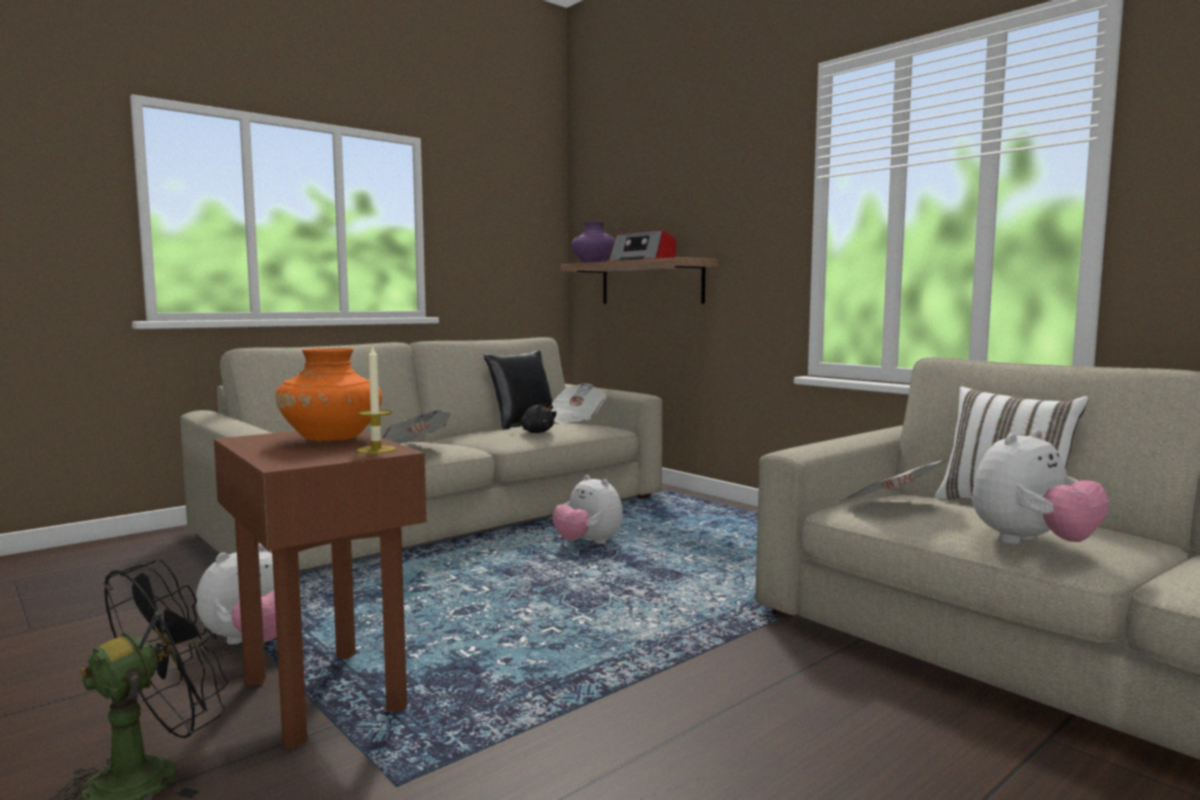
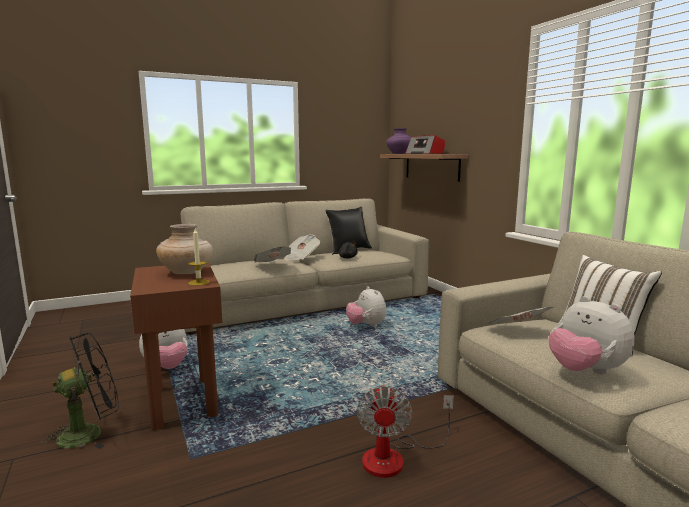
camera: 15 degrees right, 5 degrees up
orange vase [275,348,382,441] -> beige vase [156,224,213,274]
newspaper [551,383,607,424] -> newspaper moved to [284,234,320,261]
plush toy [972,429,1109,544] -> plush toy turned 75 degrees clockwise [549,296,635,375]
none -> fan [357,384,454,478]

